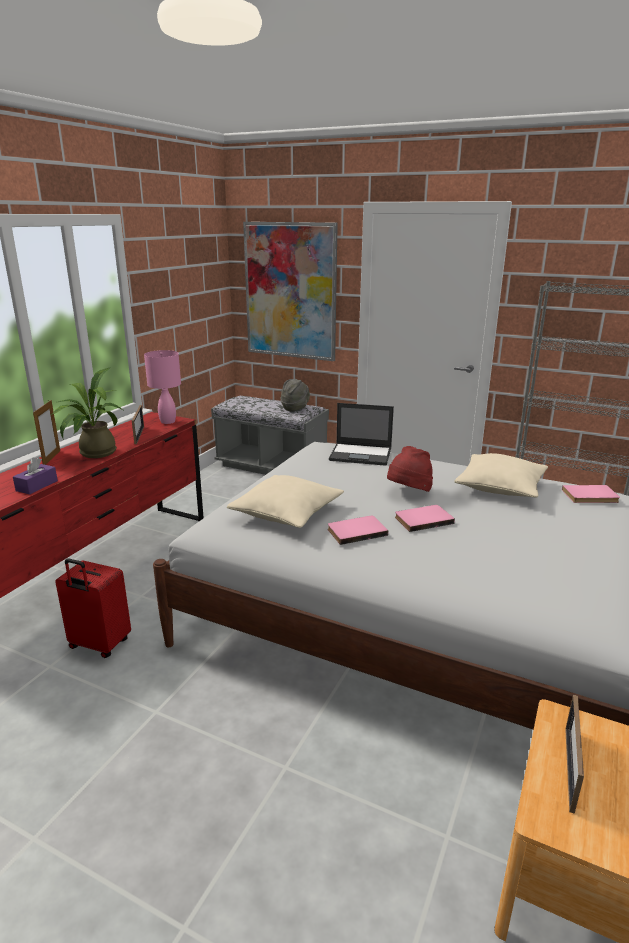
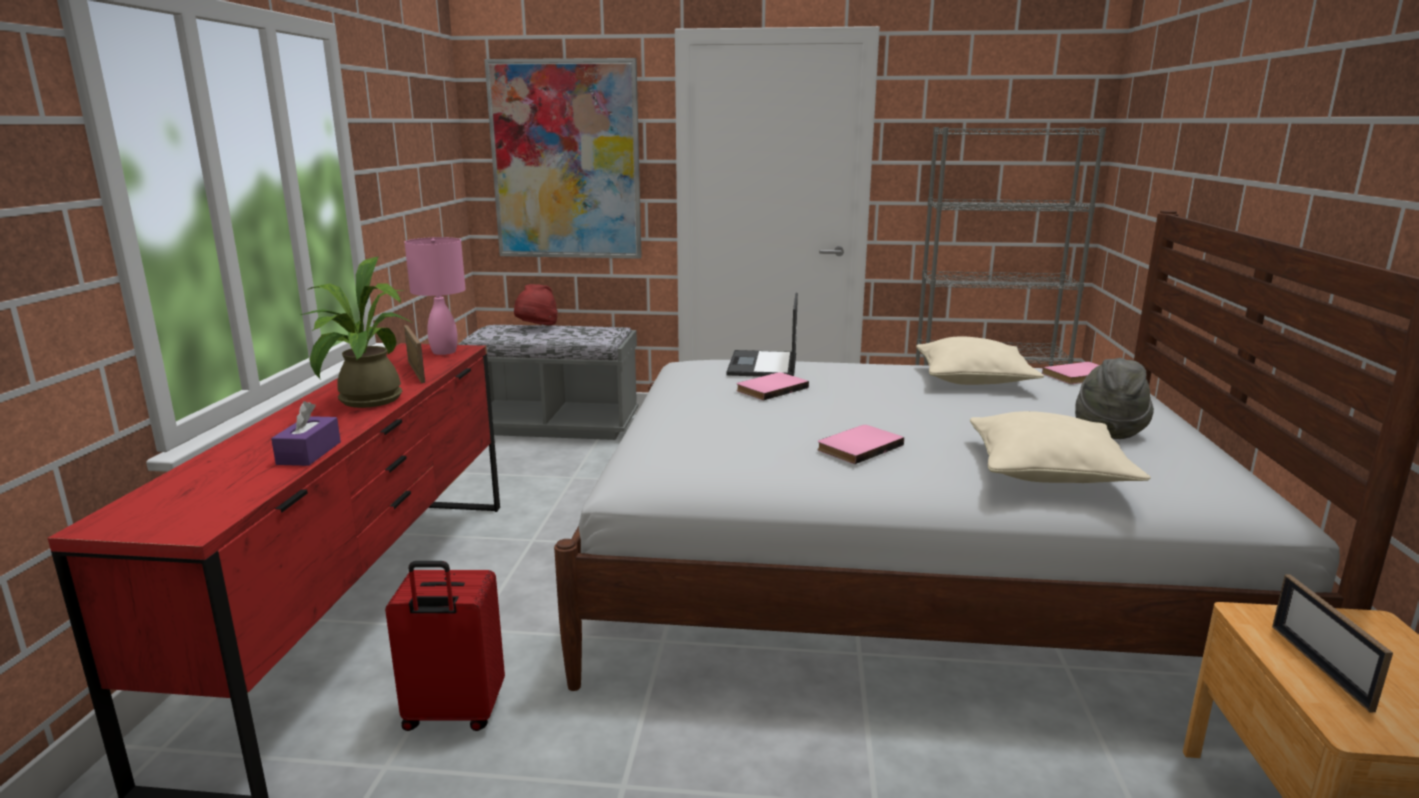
camera: 20 degrees left, 5 degrees down
picture frame [33,400,60,465] -> none
beige pillow [227,475,344,528] -> beige pillow moved to [970,411,1151,483]
grey hat [281,379,310,412] -> grey hat moved to [1075,358,1154,439]
laptop [329,403,394,466] -> laptop turned 105 degrees clockwise [726,292,798,377]
red hat [387,446,433,492] -> red hat moved to [514,284,558,325]
pink book [395,505,455,532] -> pink book moved to [736,372,809,400]

